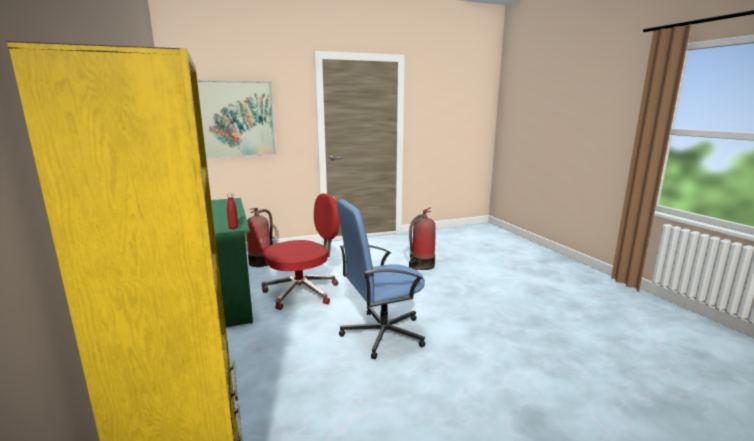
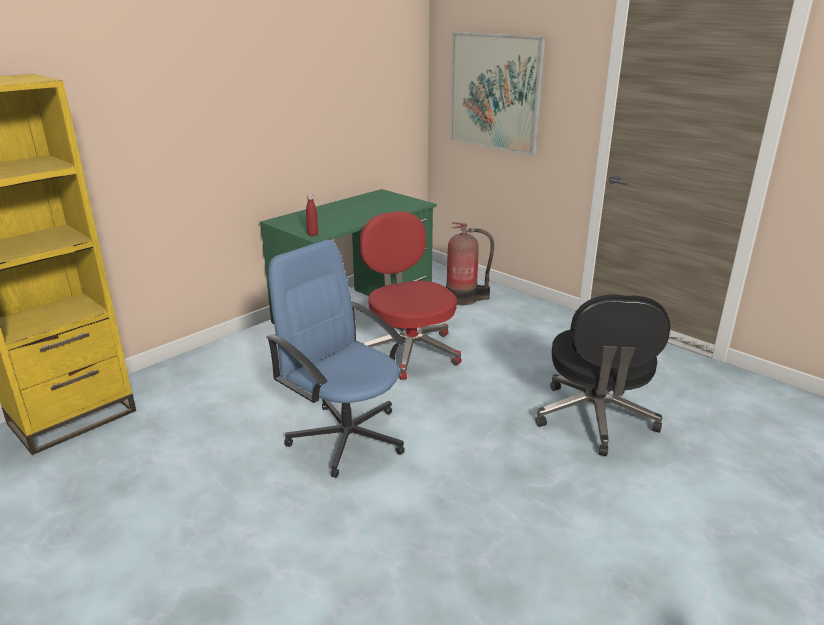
camera: 65 degrees right, 10 degrees up
red office chair [261,194,340,310] -> red office chair turned 150 degrees counterclockwise [359,211,462,380]
fire extinguisher [409,207,436,270] -> black office chair [535,295,670,456]

